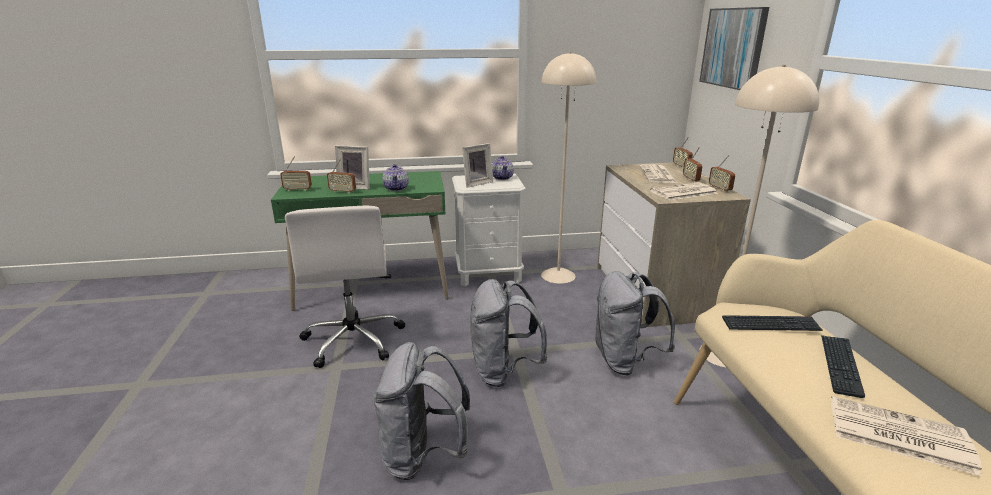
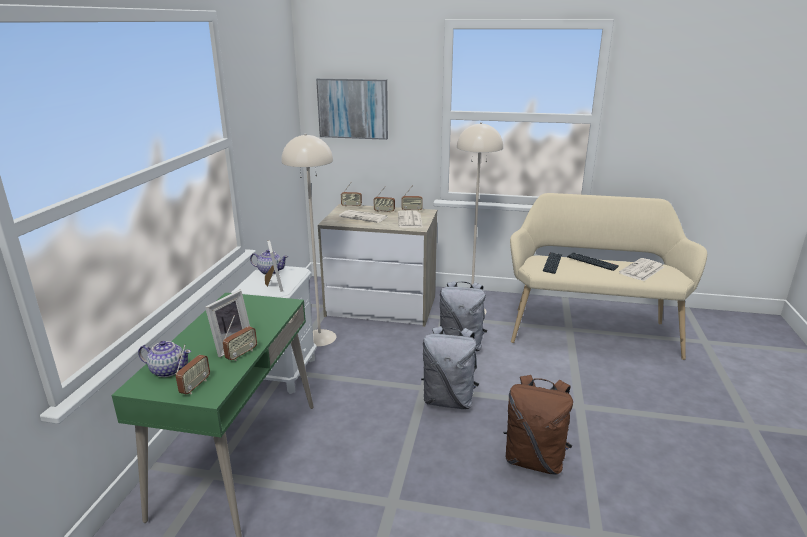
camera: 70 degrees left, 0 degrees up
white office chair [285,205,405,368] -> none
grey backpack [372,342,470,480] -> brown backpack [504,375,573,475]
teapot [382,164,409,191] -> teapot moved to [138,341,191,377]

